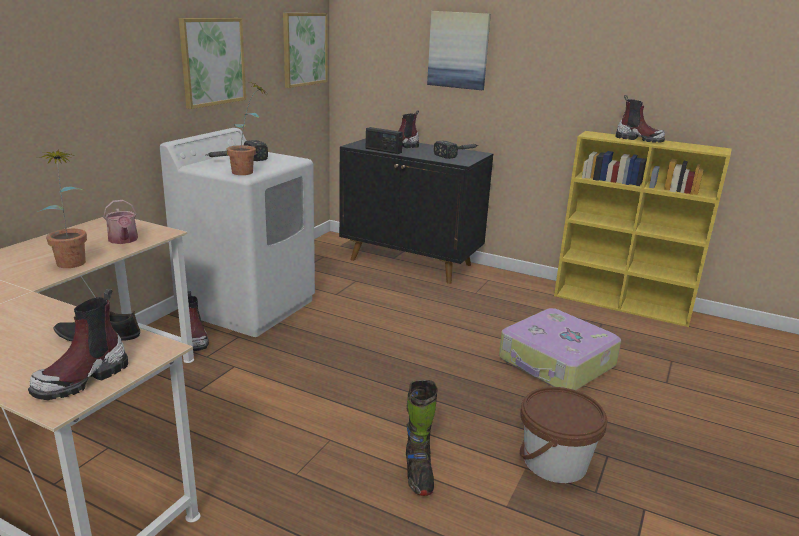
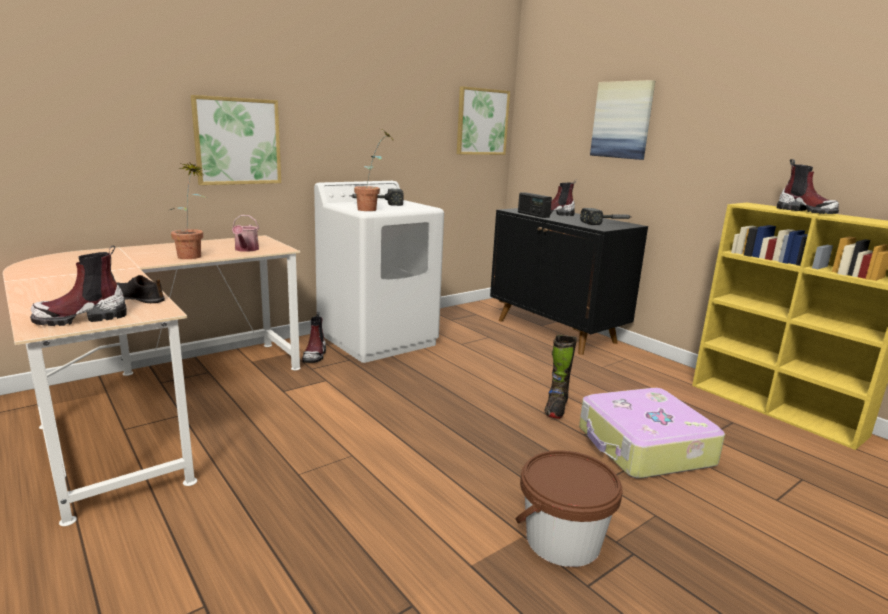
camera: 25 degrees right, 5 degrees down
picture [179,18,246,109] -> picture moved to [191,95,281,185]
black boot [406,380,438,496] -> black boot moved to [545,335,577,419]

